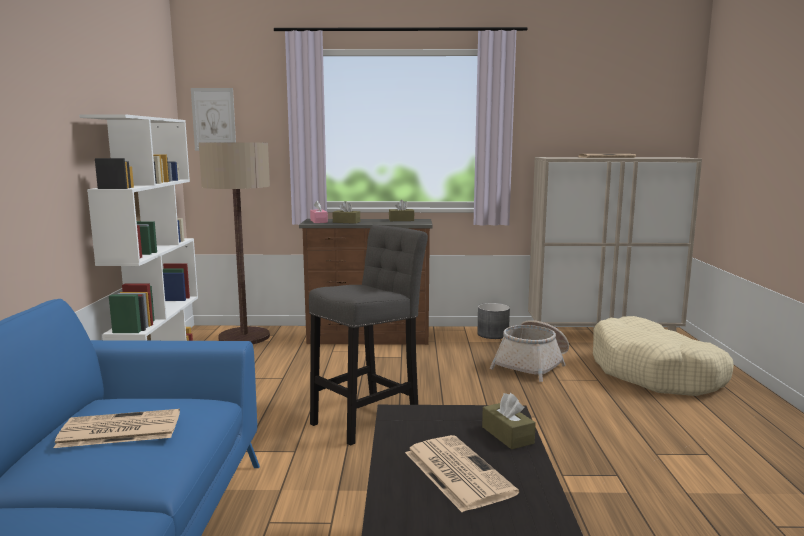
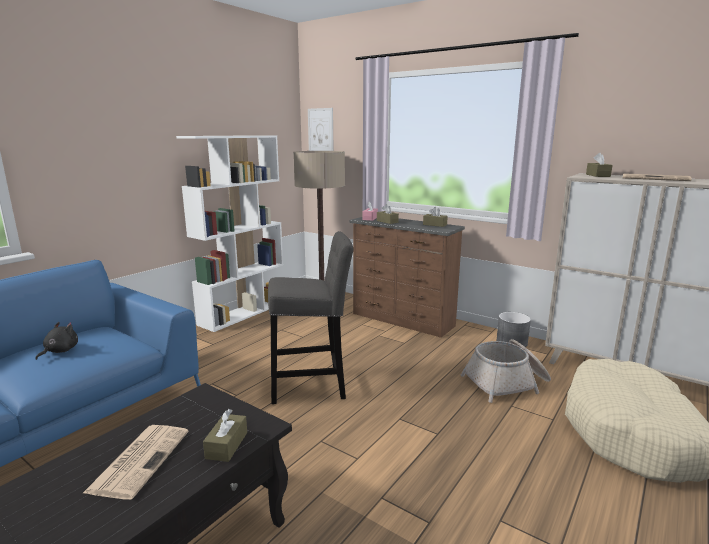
camera: 35 degrees right, 5 degrees up
newspaper [54,409,180,448] -> black plush toy [35,322,78,360]
none -> brown tissue box [586,153,613,177]

